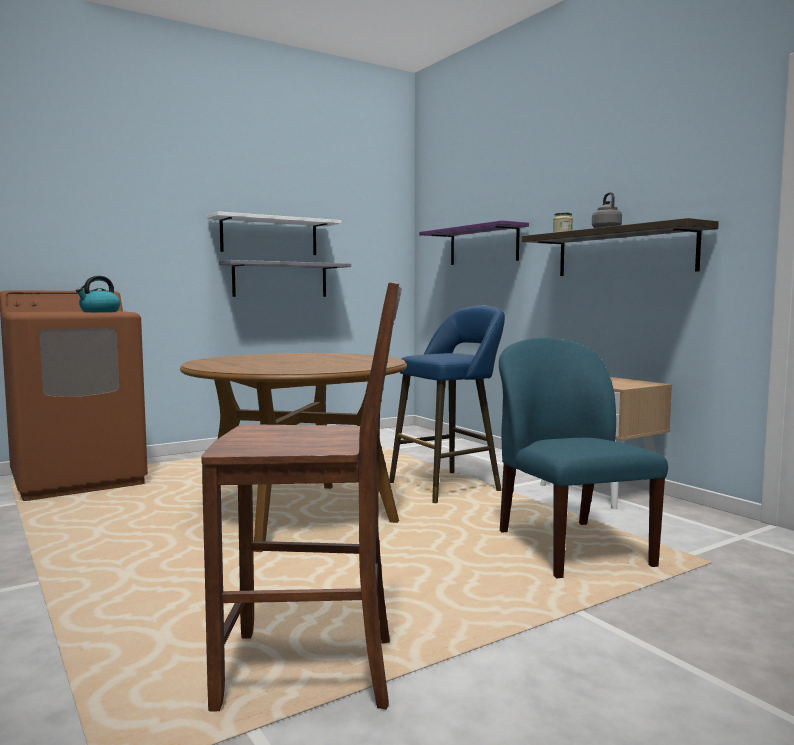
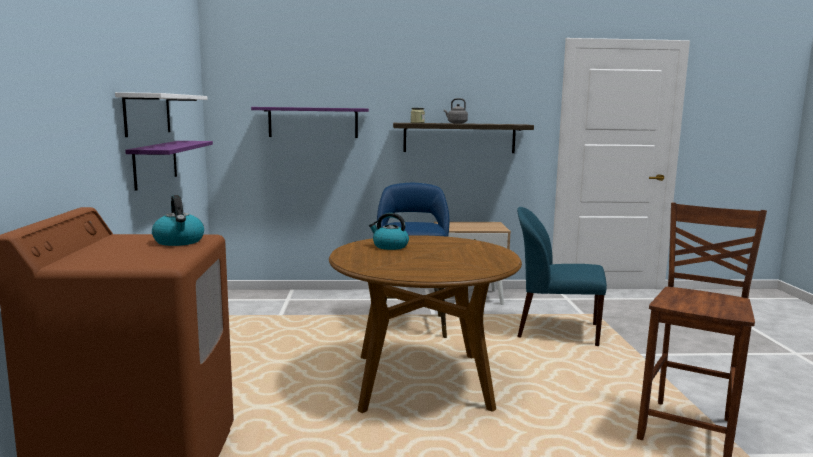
camera: 60 degrees left, 5 degrees up
grey shelf [219,260,351,297] -> purple shelf [125,141,213,191]
none -> kettle [369,213,409,250]

